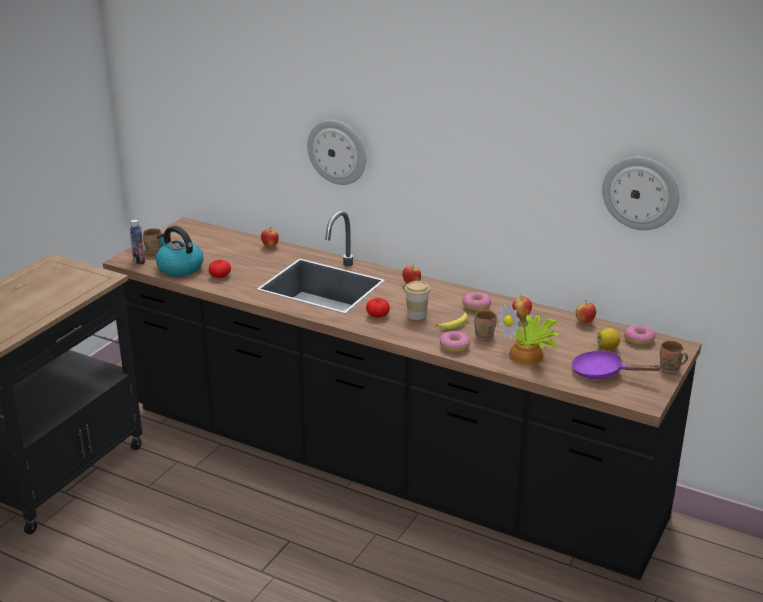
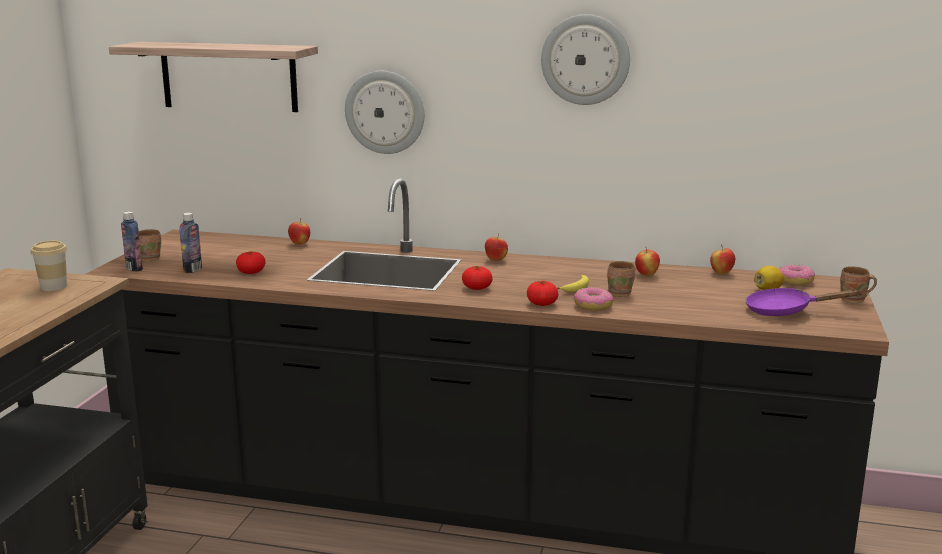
camera: 15 degrees left, 10 degrees down
kettle [156,226,204,276] -> bottle [179,213,202,273]
cup [405,281,430,320] -> cup moved to [31,241,67,291]
donut [462,292,491,311] -> none
potted plant [498,303,559,365] -> none
wall clock [602,157,679,230] -> wall clock moved to [541,14,630,105]
none -> shelf [109,42,318,112]
none -> tomato [527,281,558,306]

